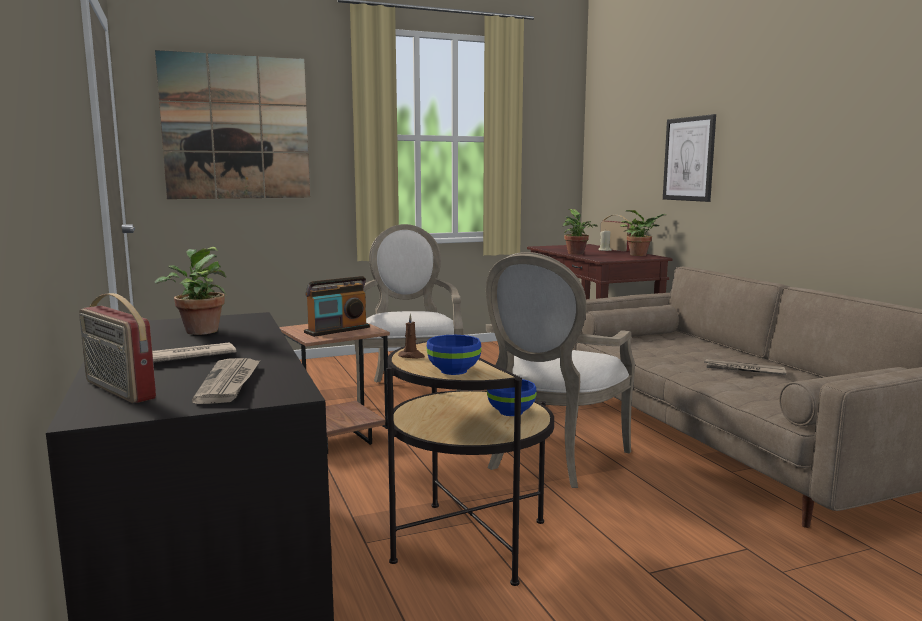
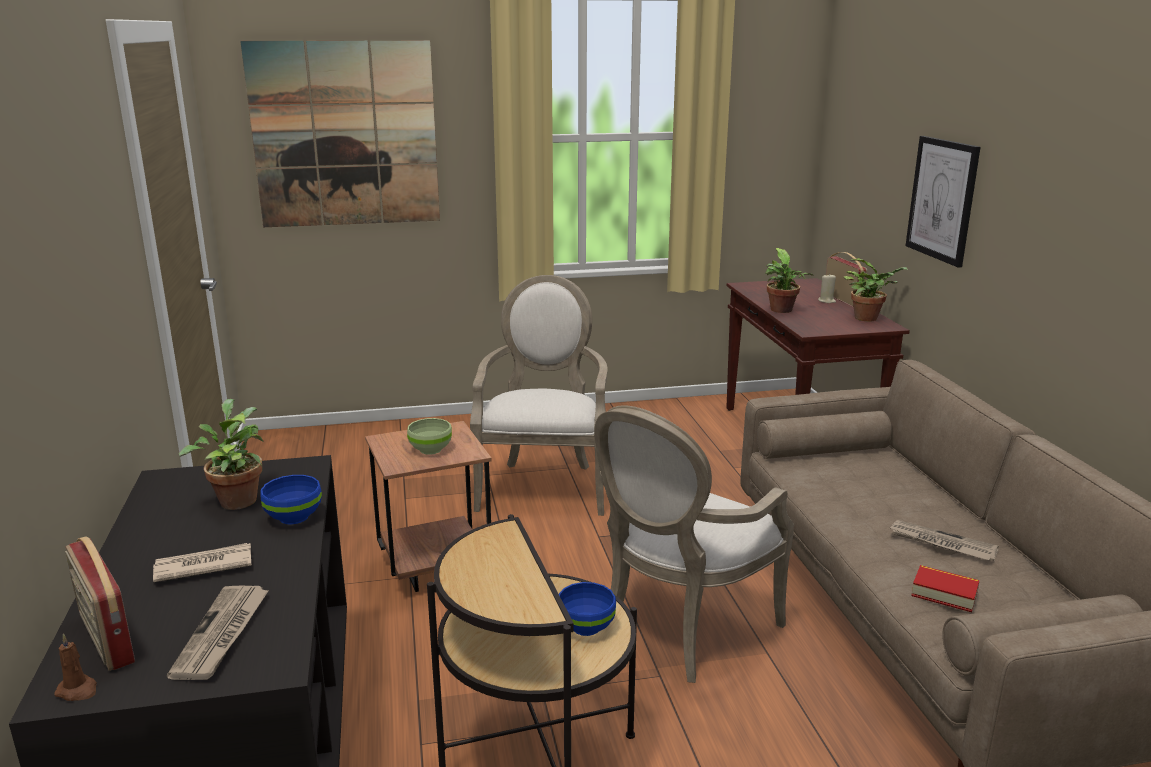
camera: 10 degrees right, 10 degrees up
radio [304,276,370,337] -> green bowl [407,418,452,455]
brown candle [398,314,425,358] -> brown candle moved to [55,633,97,701]
blue bowl [426,335,481,375] -> blue bowl moved to [260,475,322,524]
none -> book [911,565,980,612]

